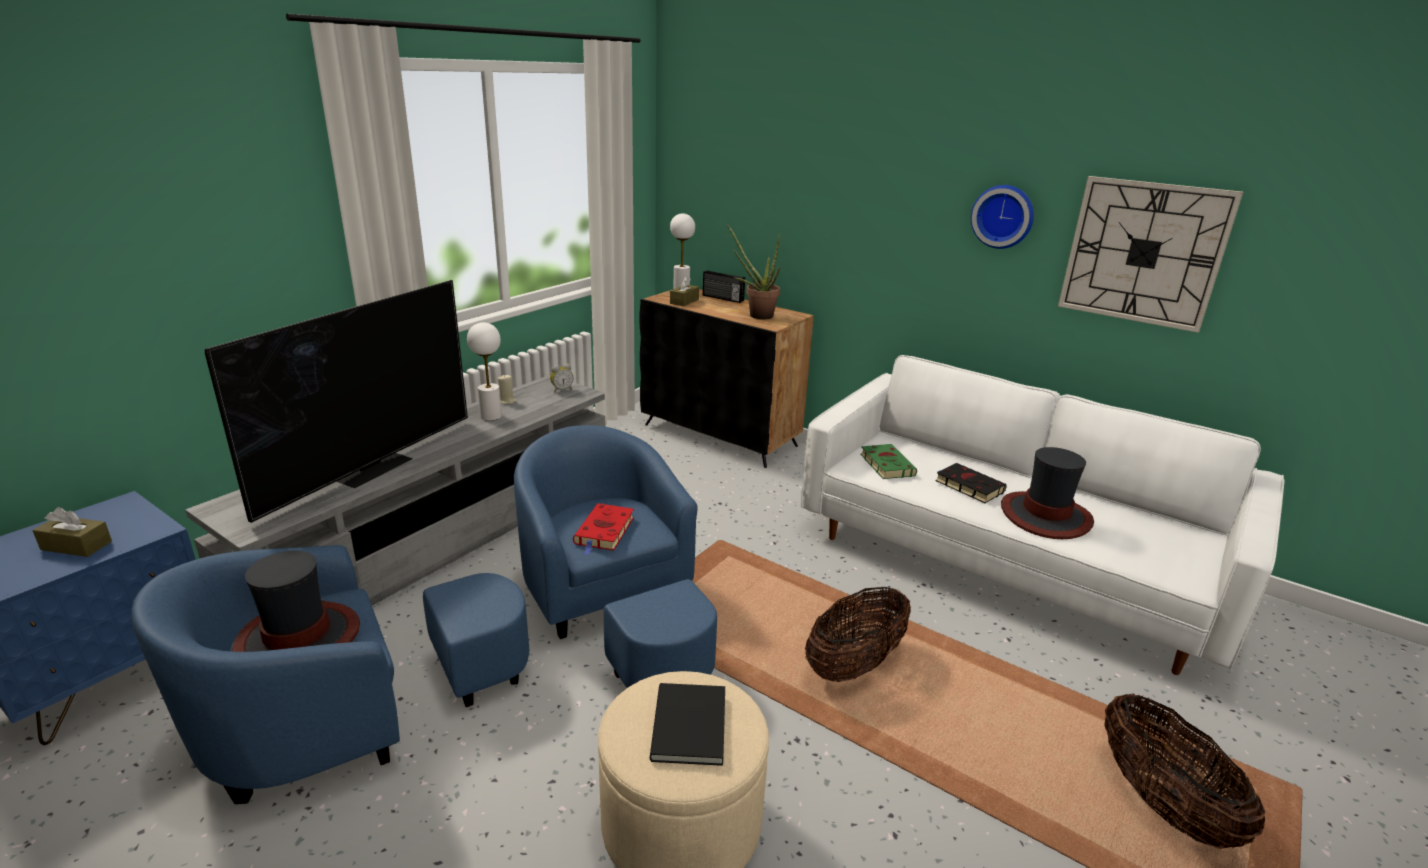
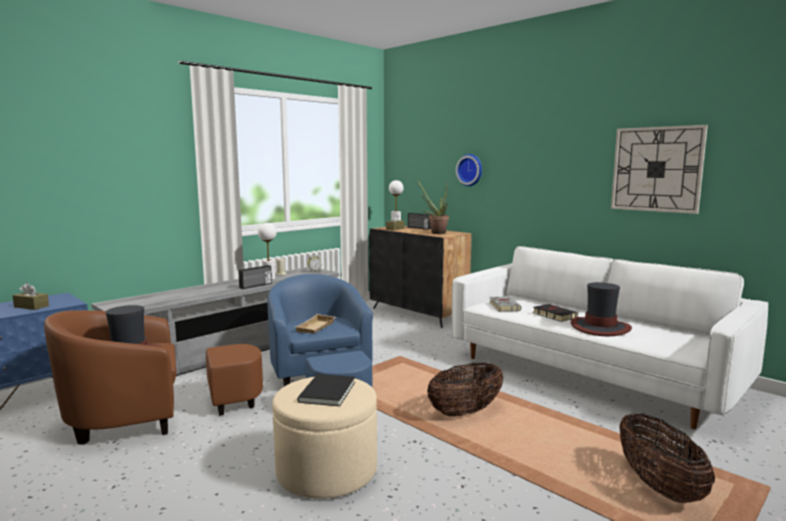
camera: 10 degrees right, 15 degrees down
blue armchair [132,545,529,804] -> brown armchair [44,310,263,444]
television [205,280,468,523] -> none
red book [573,503,634,555] -> beige tray [295,314,336,333]
green book [860,444,917,479] -> grey book [489,296,521,311]
wall clock [971,185,1034,249] -> wall clock moved to [456,154,482,186]
none -> radio [238,265,272,289]

